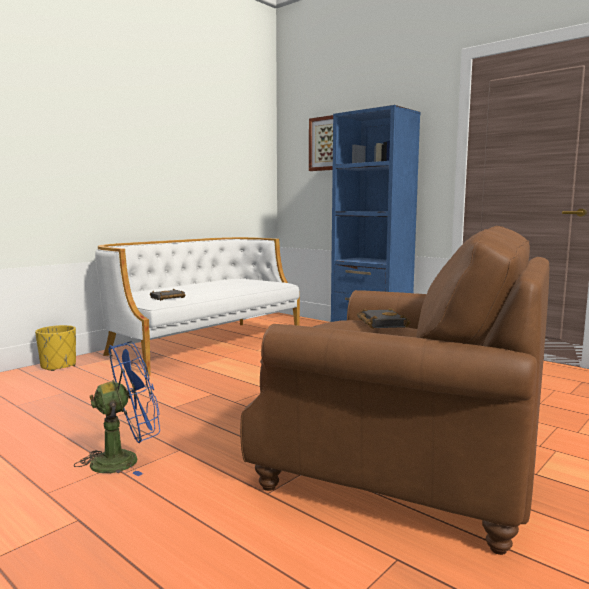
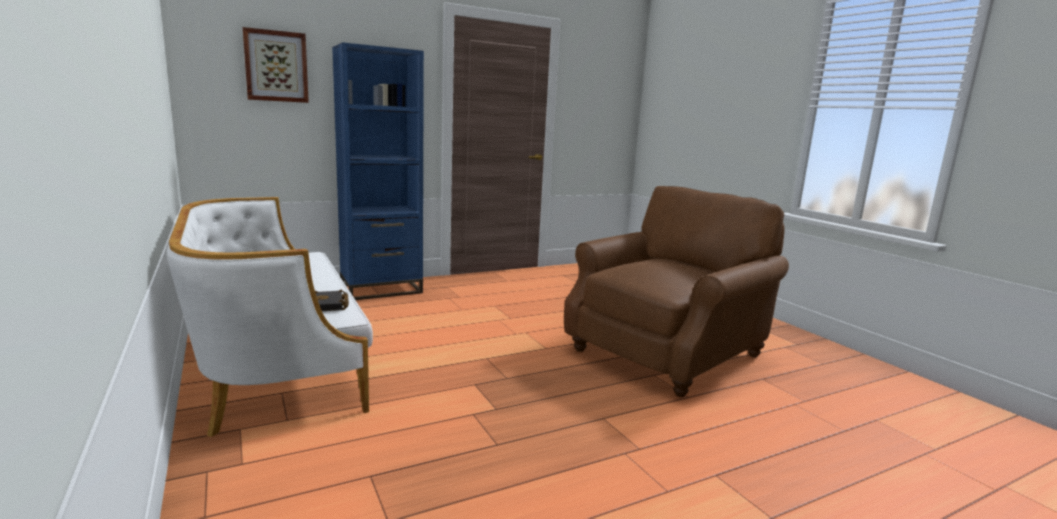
camera: 70 degrees left, 5 degrees up
yellow planter [35,325,76,371] -> none
blue fan [74,341,160,476] -> none
black book [357,308,411,329] -> none

